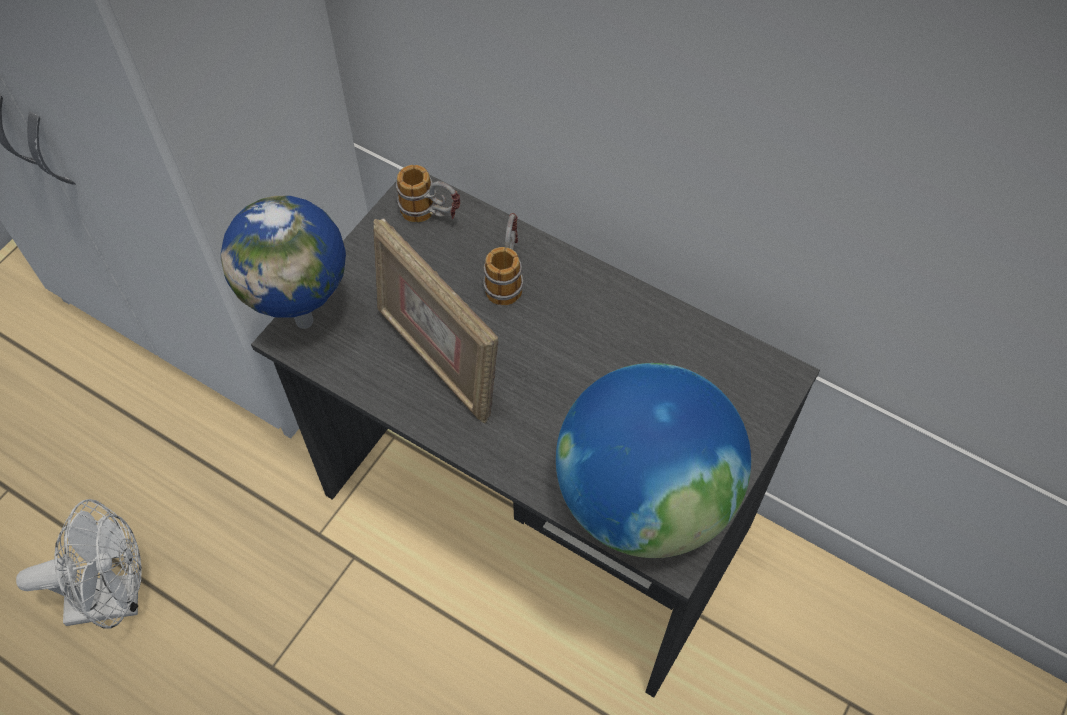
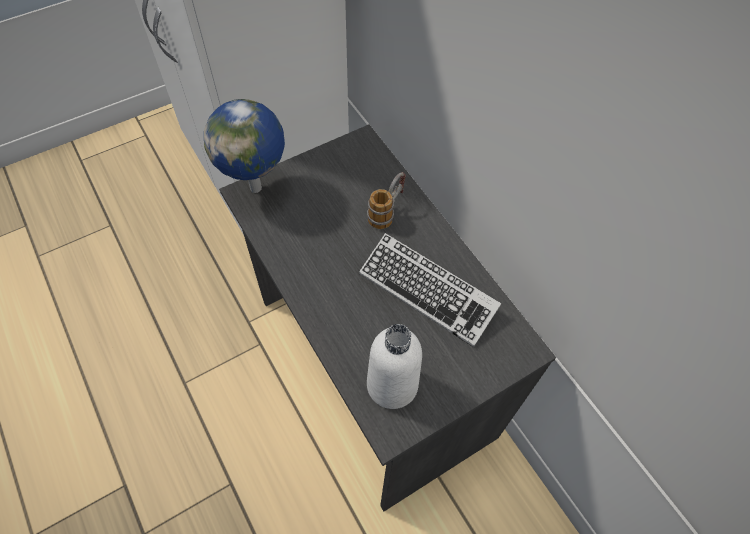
camera: 25 degrees right, 0 degrees up
white fan [16,499,141,629] -> none
picture frame [373,219,498,423] -> none
mug [396,165,460,222] -> none
globe [556,363,751,558] -> white bottle [367,324,422,409]
none -> keyboard [359,233,501,347]

